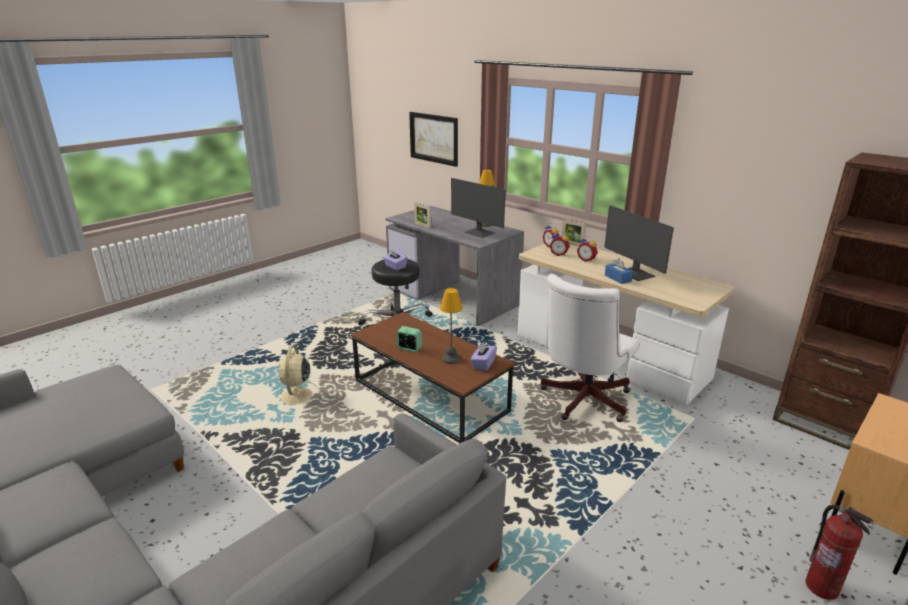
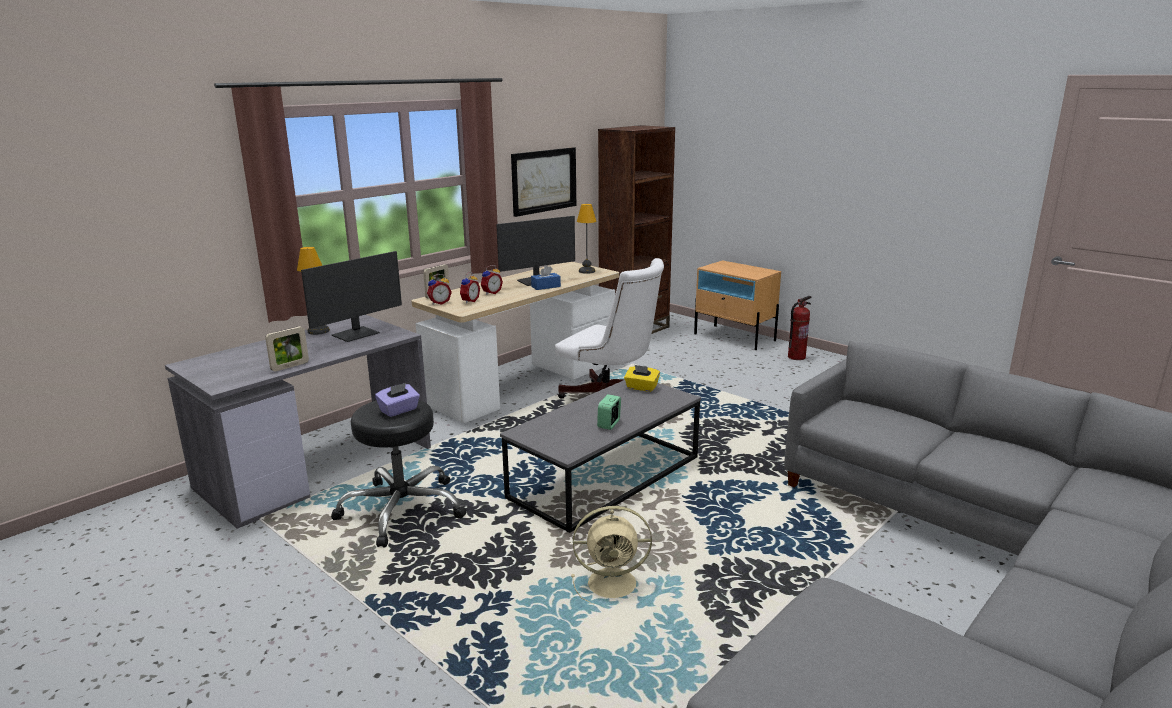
camera: 90 degrees left, 5 degrees down
brown coffee table [351,312,515,443] -> grey coffee table [500,380,701,533]
picture [409,112,458,167] -> picture moved to [511,147,576,217]
table lamp [440,288,463,364] -> table lamp moved to [577,204,596,274]
purple tissue box [471,342,497,371] -> yellow tissue box [624,365,660,392]

